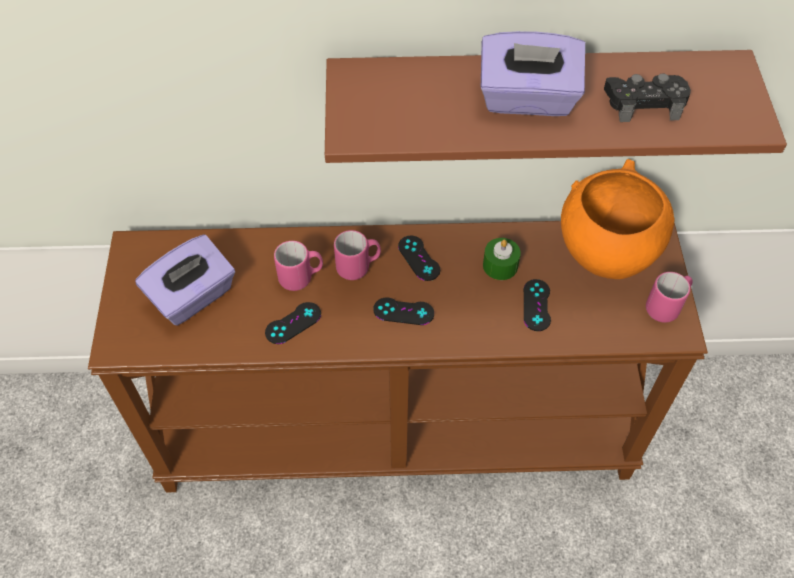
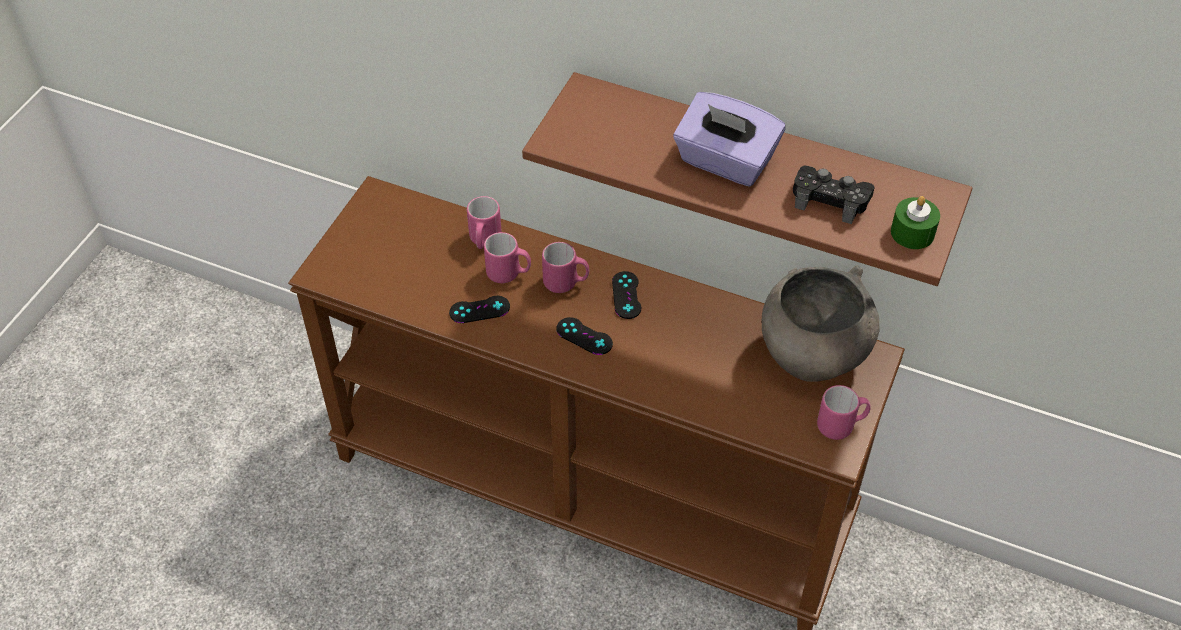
camera: 25 degrees right, 5 degrees down
purple tissue box [135,235,235,325] -> none
green candle [483,238,521,280] -> green candle moved to [891,196,940,249]
black game controller [524,279,551,331] -> none
orange bowl [561,159,674,279] -> grey bowl [762,265,879,382]
none -> pink mug [467,196,502,249]

